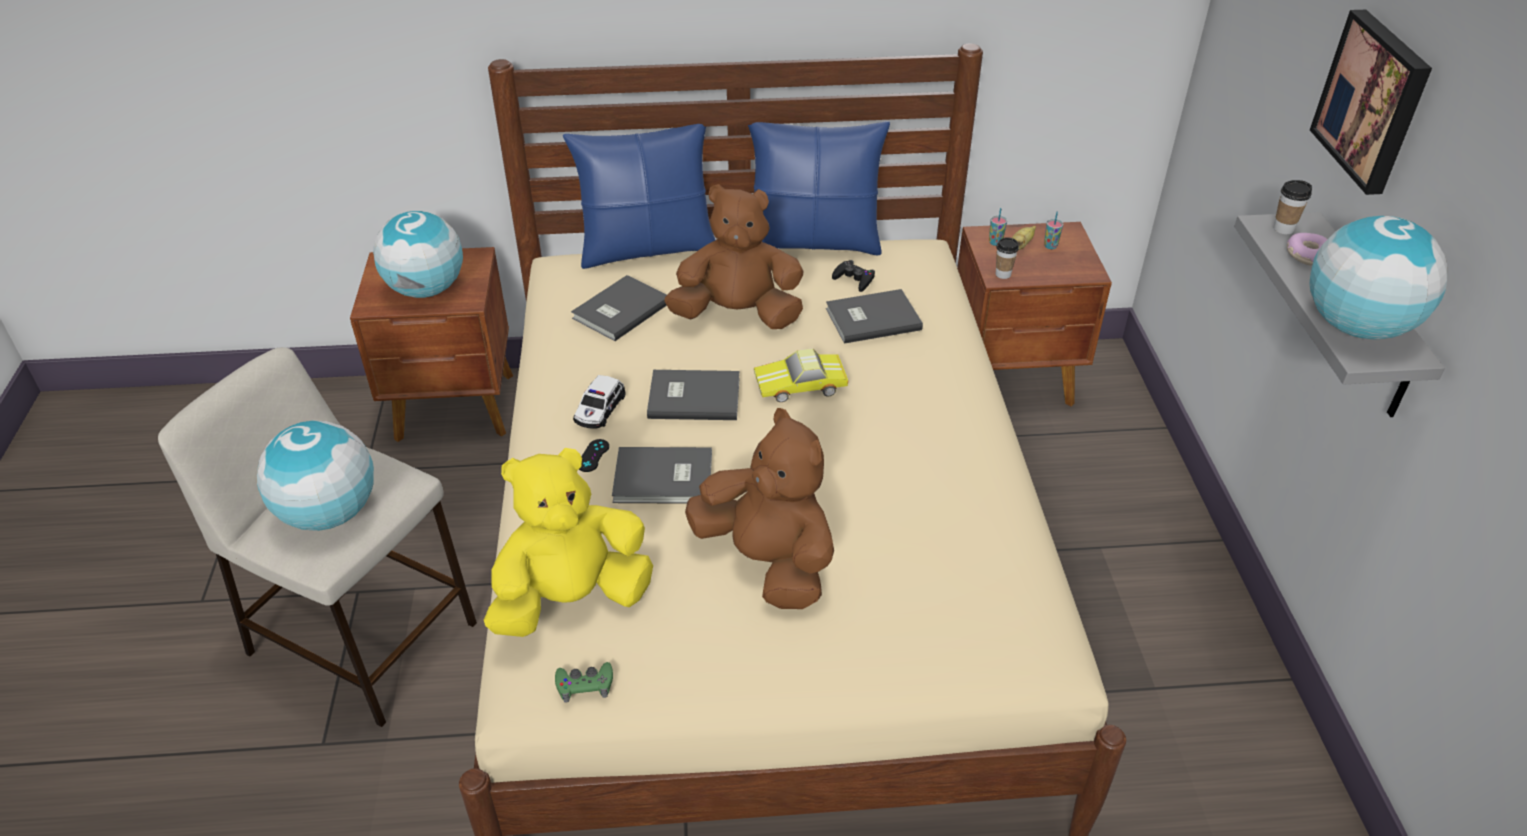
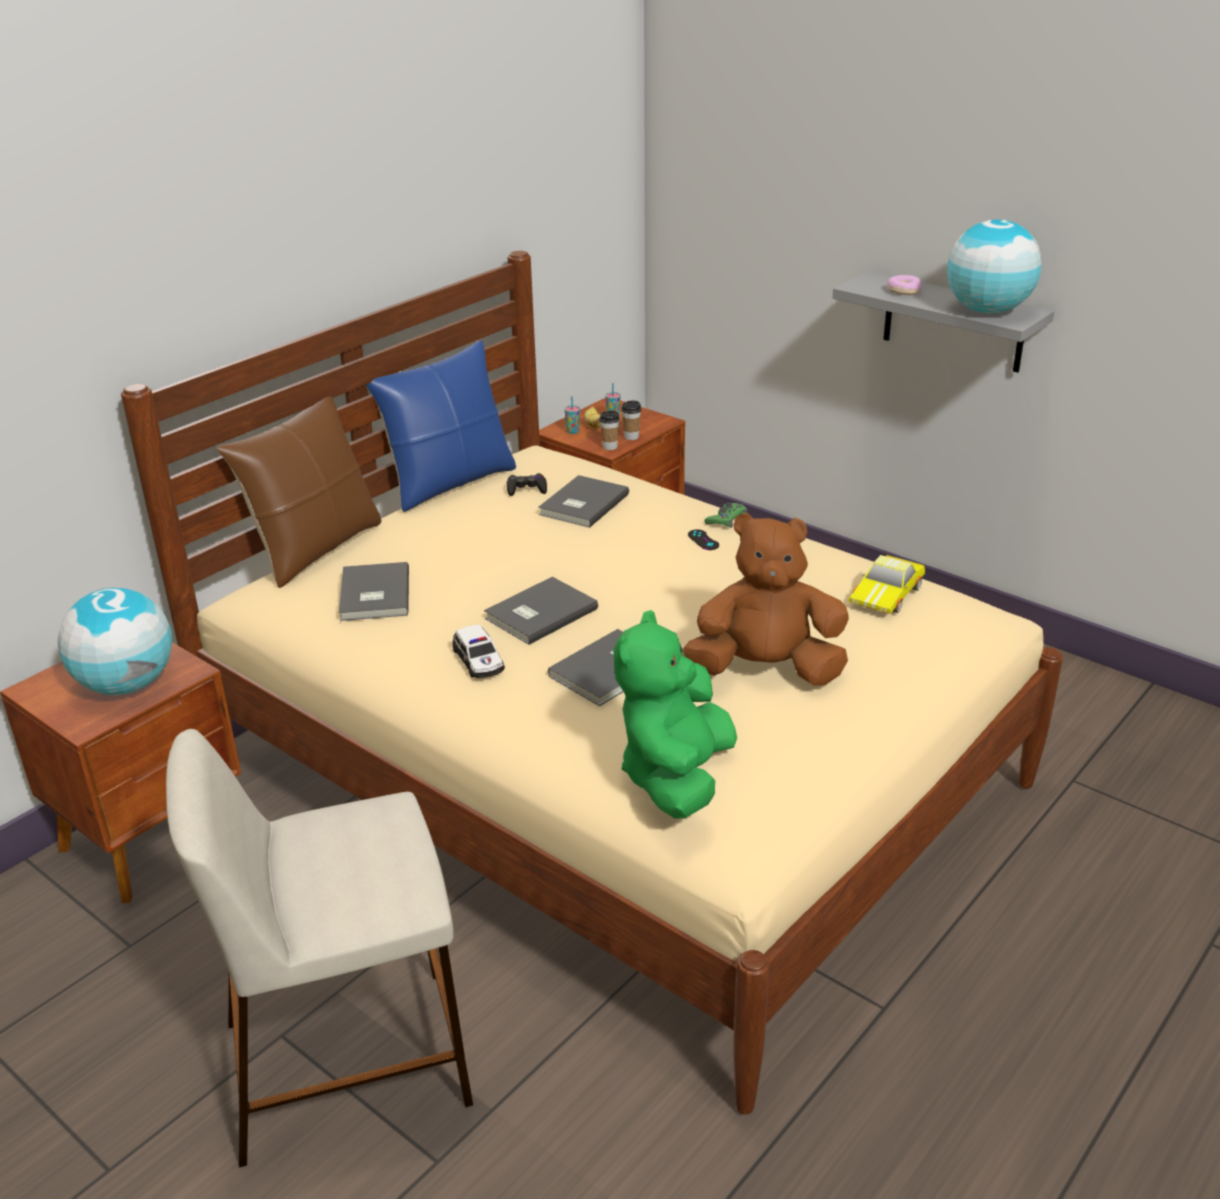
camera: 45 degrees left, 10 degrees down
globe [257,420,374,531] -> none
yellow plush toy [484,448,653,637] -> green plush toy [613,610,737,819]
green game controller [555,662,613,703] -> green game controller moved to [705,503,747,528]
blue pillow [563,124,715,269] -> brown pillow [217,396,381,588]
black game controller [579,439,609,472] -> black game controller moved to [688,530,719,550]
brown plush toy [665,184,803,329] -> none
toy car [754,348,848,402] -> toy car moved to [848,555,925,613]
cup [1273,180,1312,235] -> cup moved to [621,400,641,440]
picture [1310,10,1432,195] -> none

